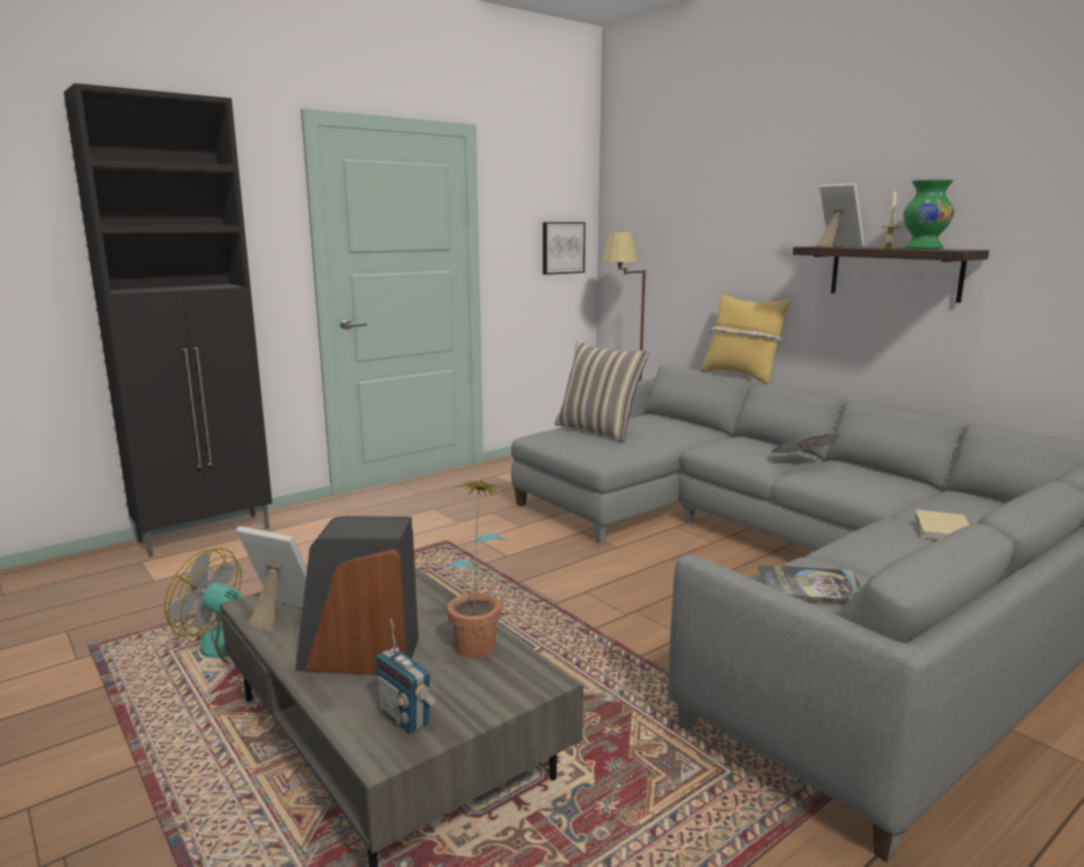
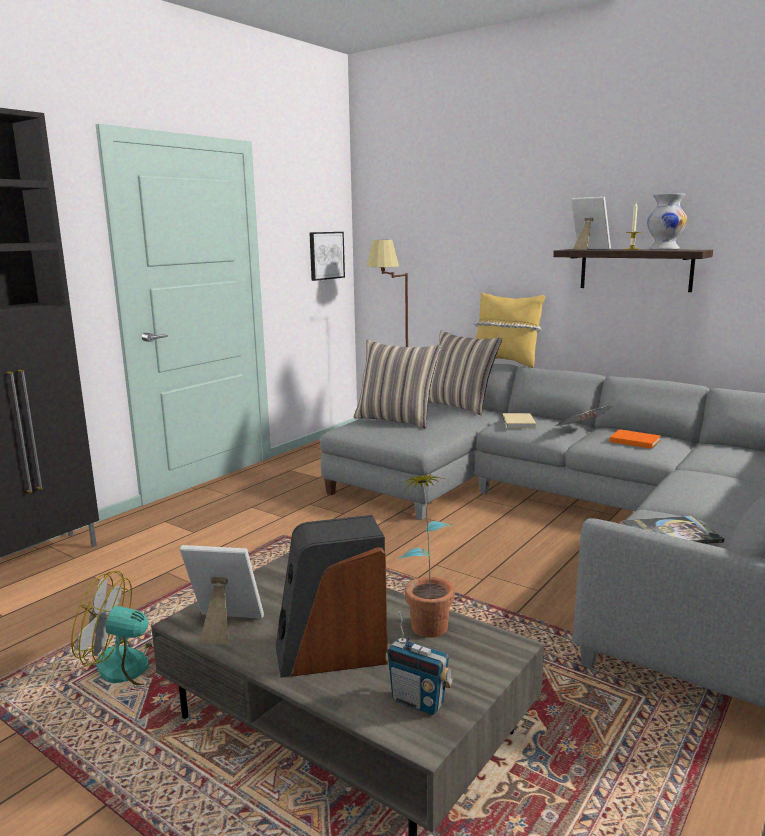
camera: 15 degrees left, 0 degrees up
green vase [903,179,954,249] -> white vase [647,194,687,250]
beige book [915,510,969,540] -> beige book moved to [502,413,536,428]
none -> pillow [428,330,502,415]
none -> orange book [609,429,661,449]

